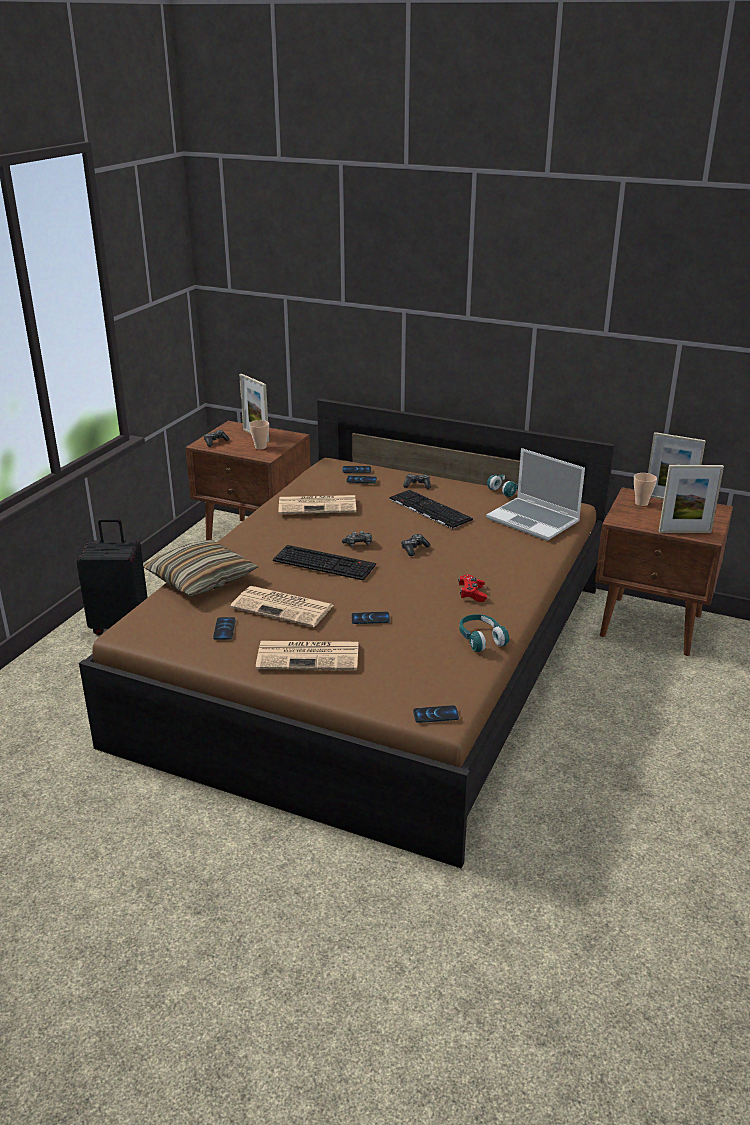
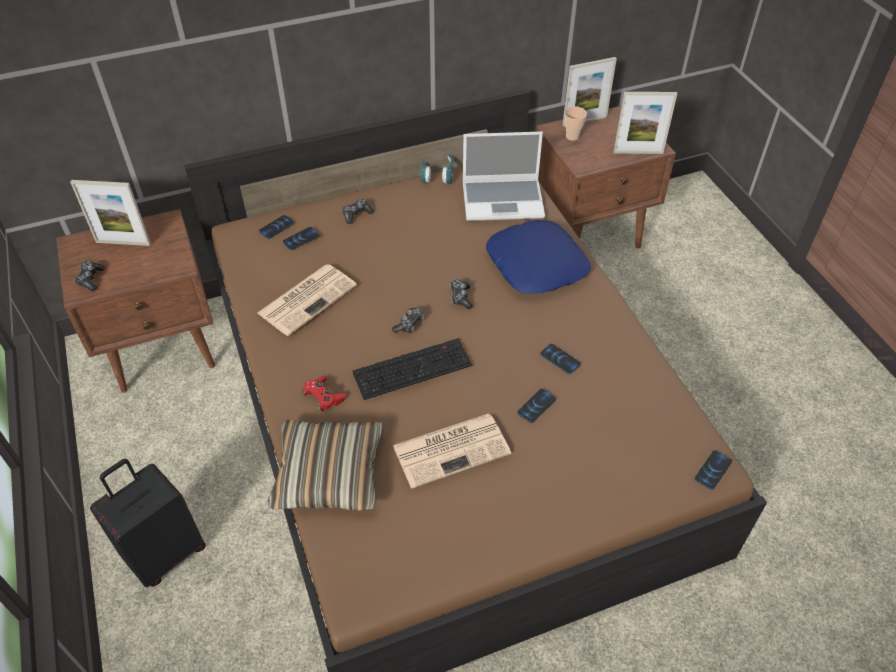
camera: 45 degrees left, 20 degrees up
phone [213,617,236,640] -> phone moved to [540,344,581,374]
cup [249,420,269,450] -> none
newspaper [256,641,359,670] -> none
keyboard [389,490,473,529] -> none
red game controller [458,574,487,602] -> red game controller moved to [301,376,346,412]
turquoise headphones [459,614,509,652] -> none
picture frame [659,465,724,533] -> picture frame turned 45 degrees clockwise [613,92,677,154]
none -> blue pillow [486,220,591,294]

